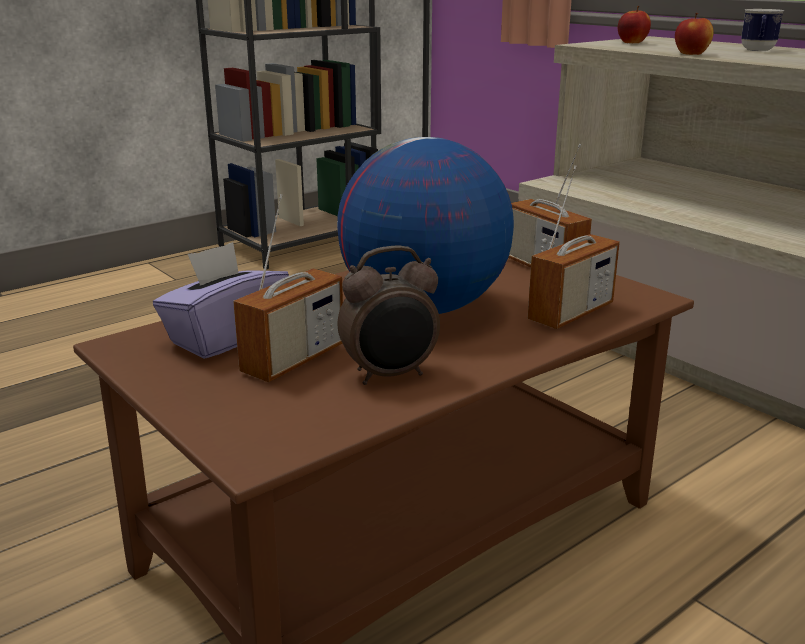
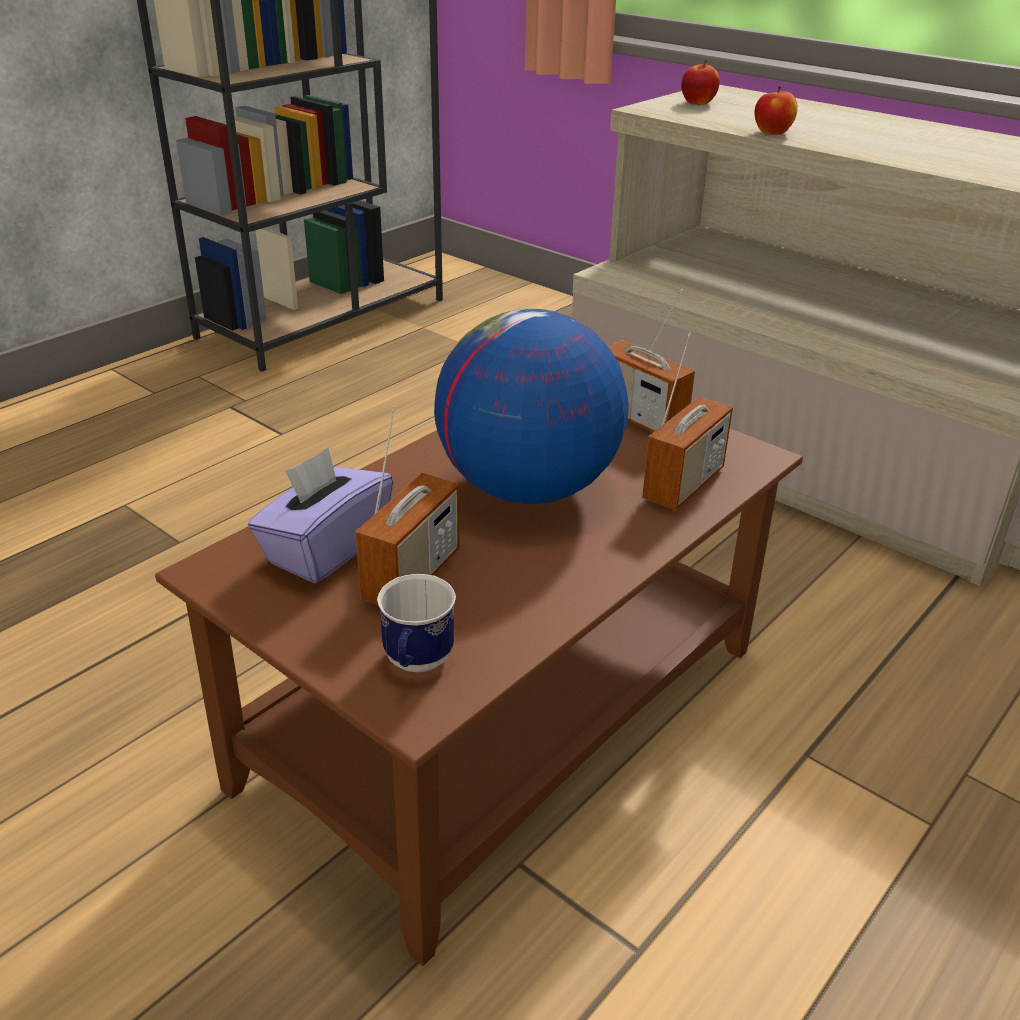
camera: 10 degrees left, 10 degrees up
alarm clock [338,245,440,385] -> none
mug [741,9,784,51] -> mug moved to [377,574,456,672]

